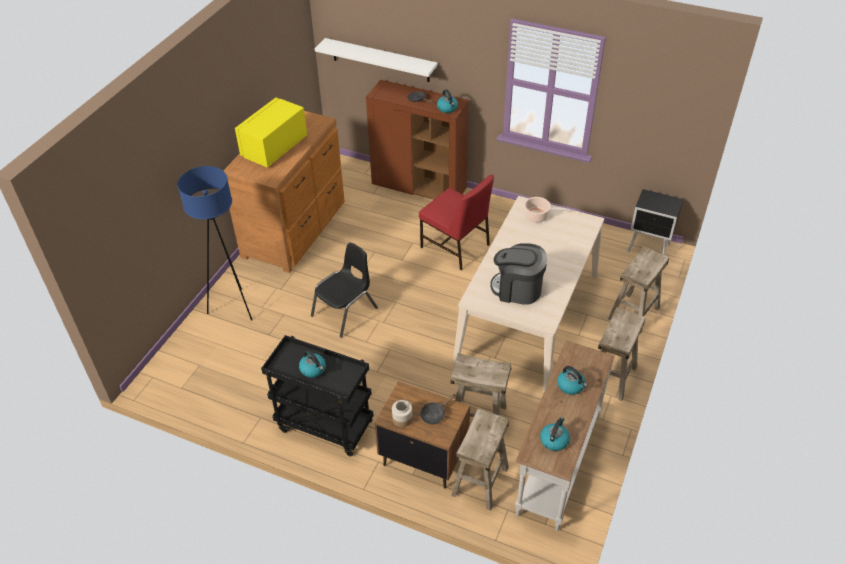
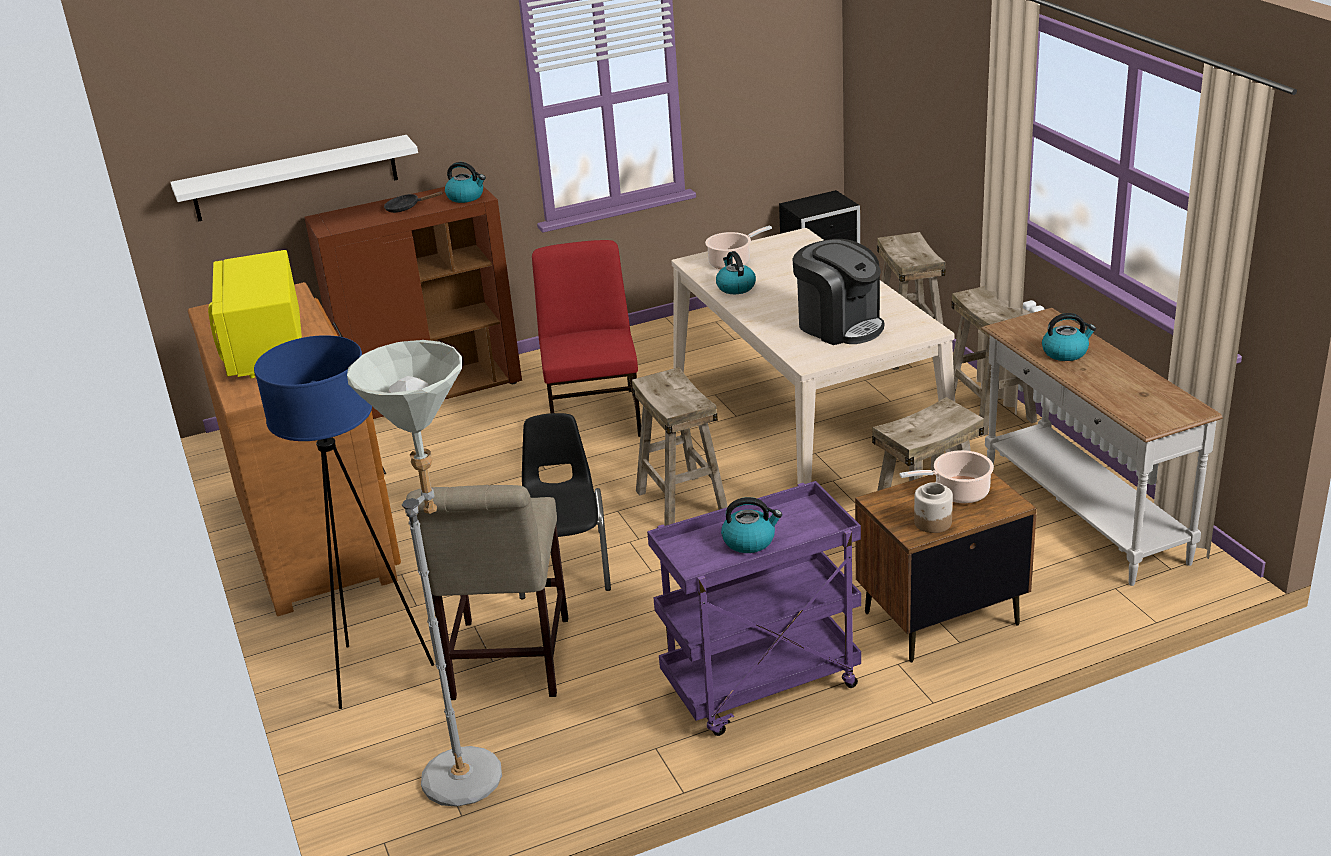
camera: 45 degrees left, 15 degrees down
black cart [261,335,374,457] -> purple cart [647,481,861,736]
red chair [419,175,494,270] -> red chair turned 90 degrees counterclockwise [532,240,641,437]
black frying pan [420,394,456,424] -> cooking pot [900,450,994,503]
beige stool [451,408,509,511] -> beige stool moved to [632,367,728,526]
coffee machine [490,243,547,305] -> coffee machine turned 105 degrees counterclockwise [792,239,884,345]
kettle [540,417,570,451] -> kettle moved to [716,251,756,294]
none -> grey floor lamp [347,340,502,807]
none -> beige chair [406,485,568,700]

